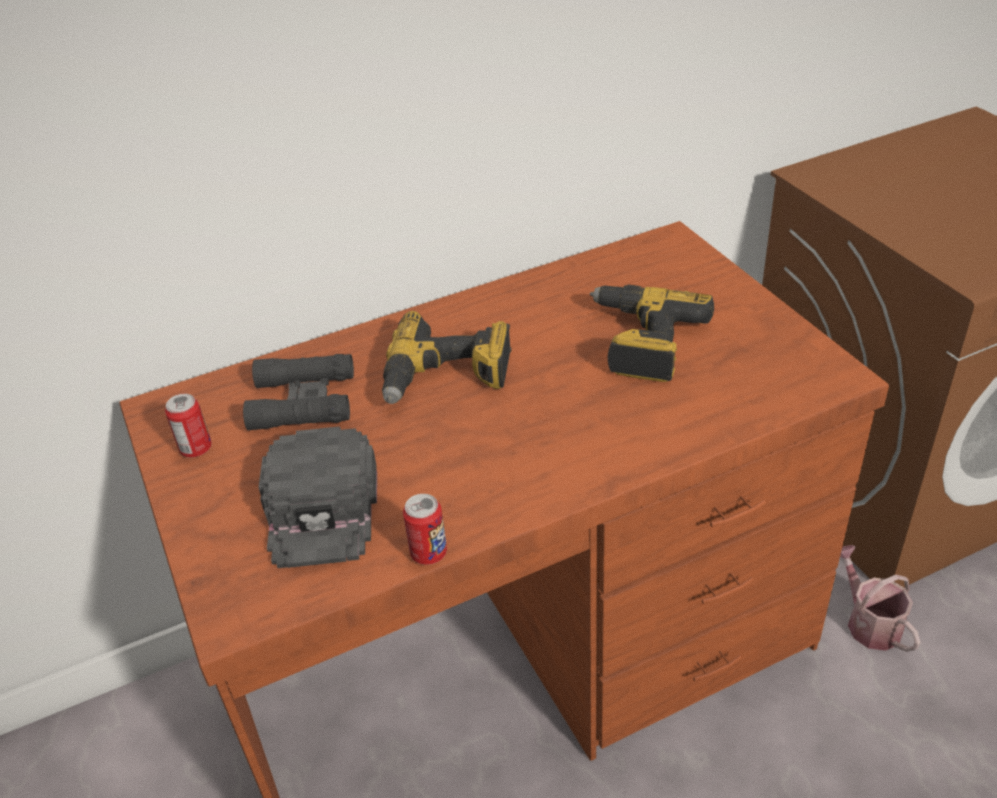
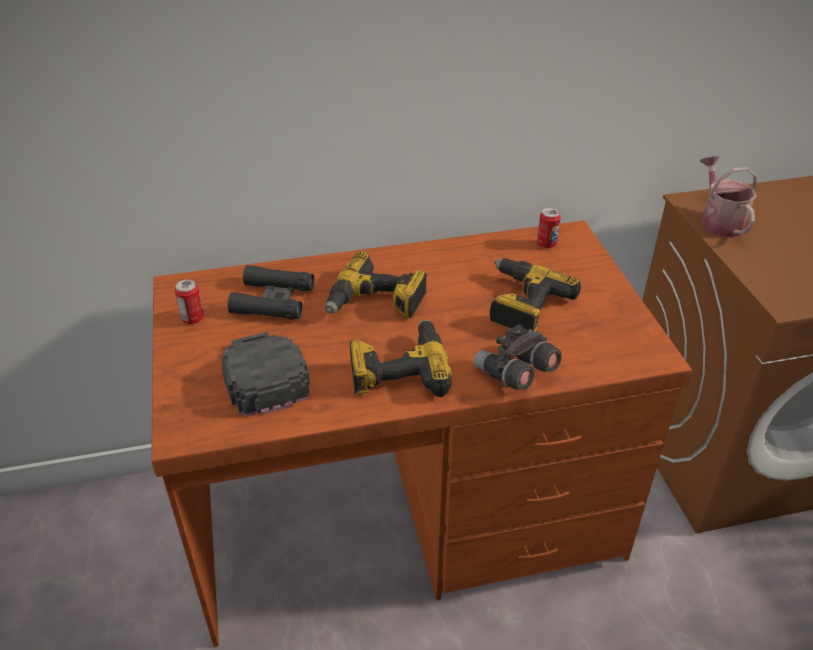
camera: 10 degrees right, 0 degrees up
black cap [258,427,377,568] -> black cap turned 150 degrees clockwise [221,332,310,417]
can [403,494,447,565] -> can moved to [537,208,561,248]
watering can [840,545,921,652] -> watering can moved to [700,156,757,237]
none -> power drill [350,319,452,397]
none -> grey binoculars [474,324,562,390]

